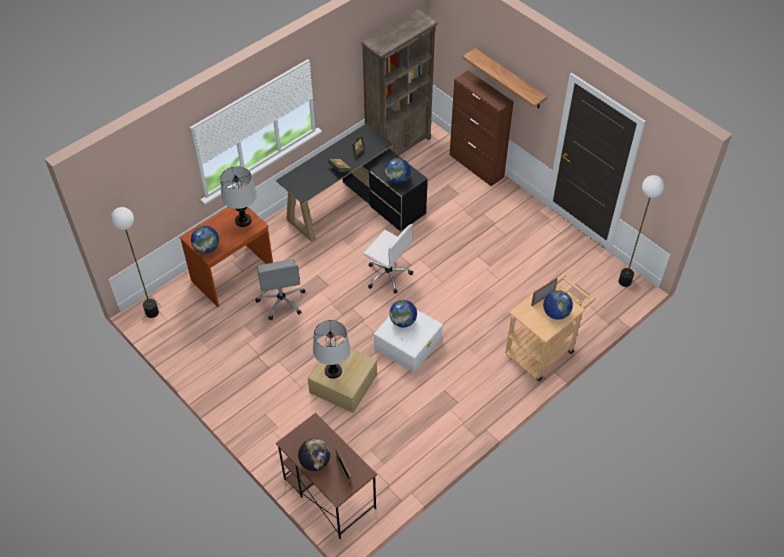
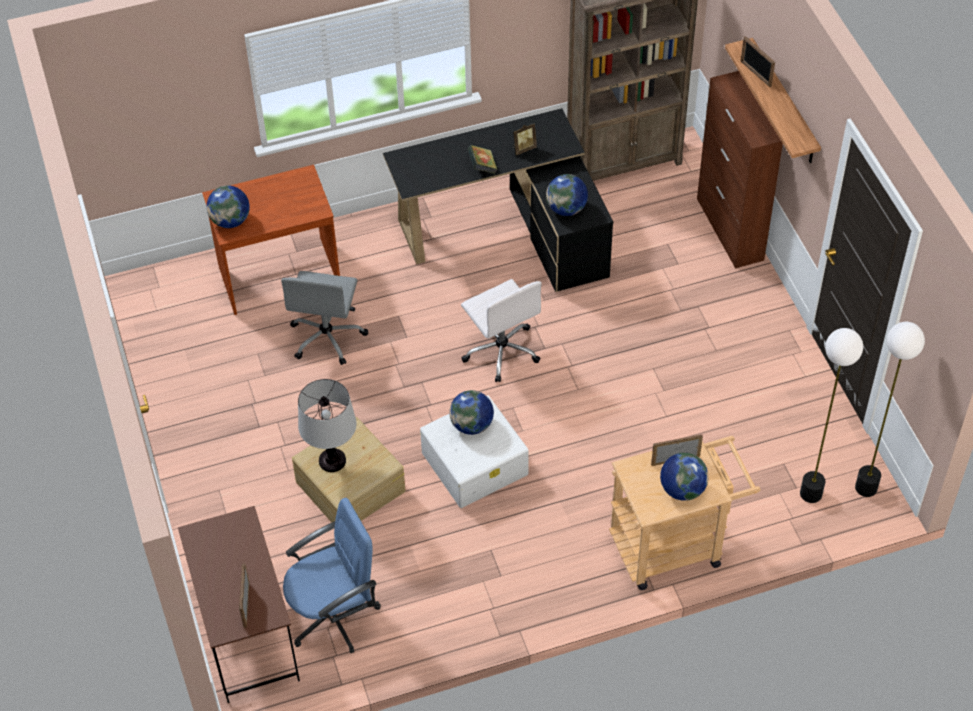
camera: 25 degrees right, 0 degrees up
floor lamp [111,207,159,318] -> floor lamp moved to [800,328,863,503]
table lamp [220,166,257,227] -> none
globe [298,438,330,471] -> none
none -> blue office chair [283,498,381,653]
none -> picture frame [741,36,775,87]

